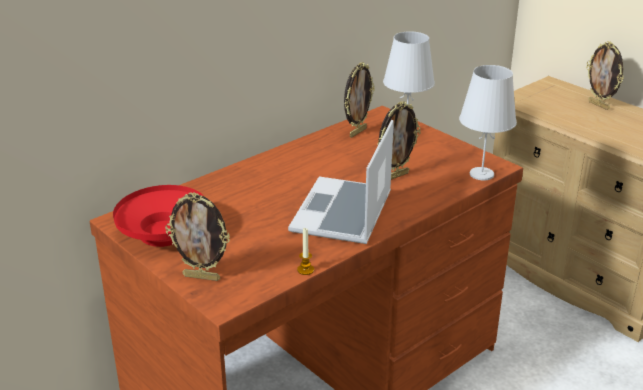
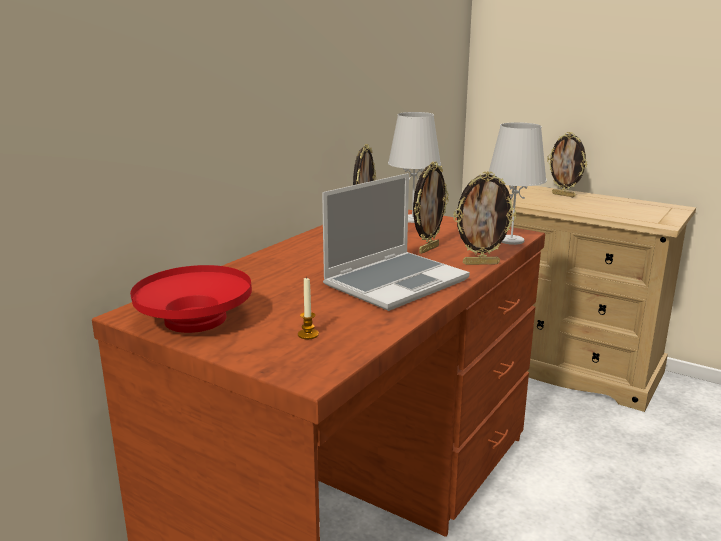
camera: 15 degrees left, 10 degrees down
picture frame [165,192,230,281] -> picture frame moved to [453,171,516,265]
laptop [288,120,394,244] -> laptop turned 135 degrees counterclockwise [322,173,470,311]
candle [297,227,314,275] -> candle moved to [298,276,319,339]

